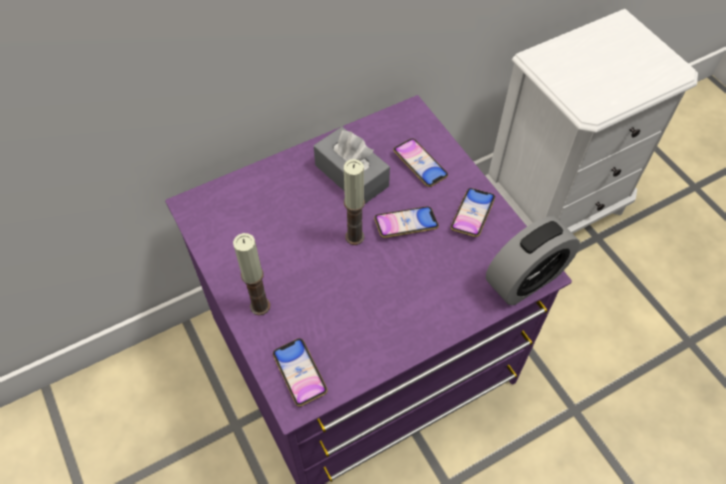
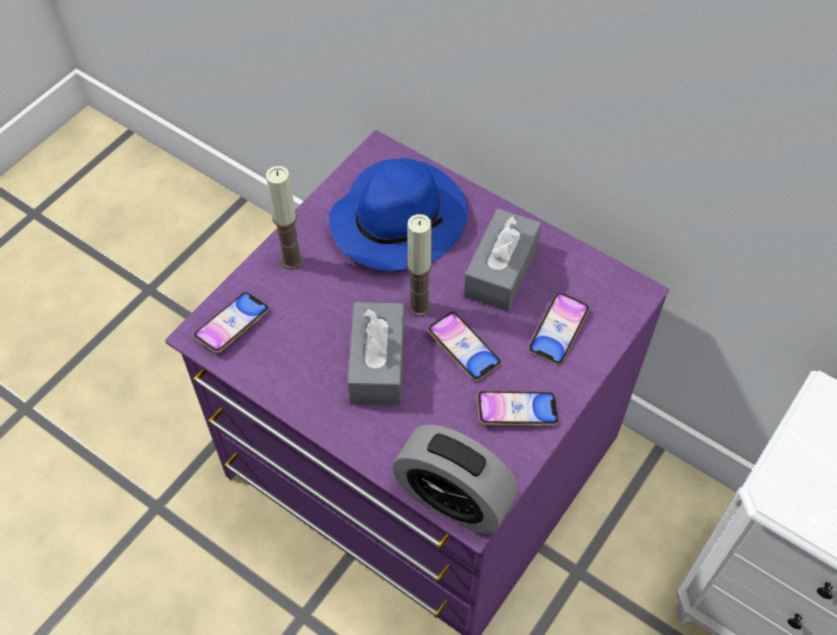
camera: 65 degrees right, 0 degrees up
none -> blue hat [329,158,468,271]
none -> grey tissue box [348,302,405,405]

